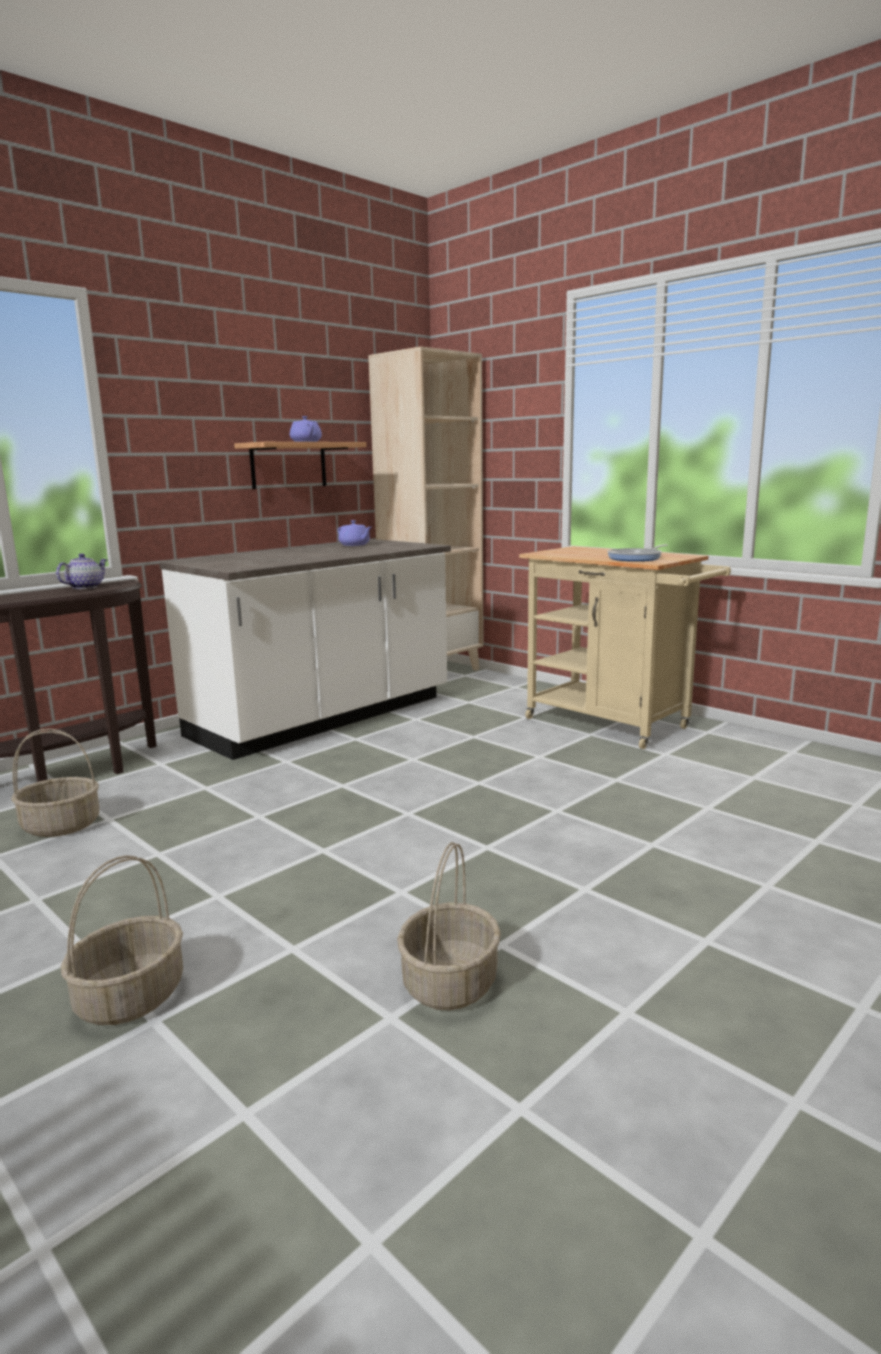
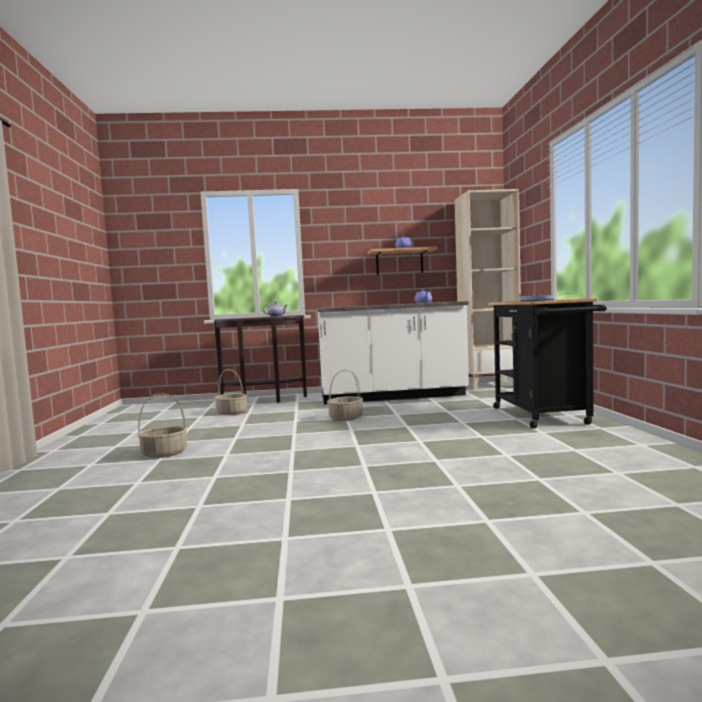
camera: 40 degrees right, 10 degrees down
basket [397,842,501,1010] -> basket moved to [327,369,363,421]
beige cart [519,546,731,749] -> black cart [488,299,607,429]

